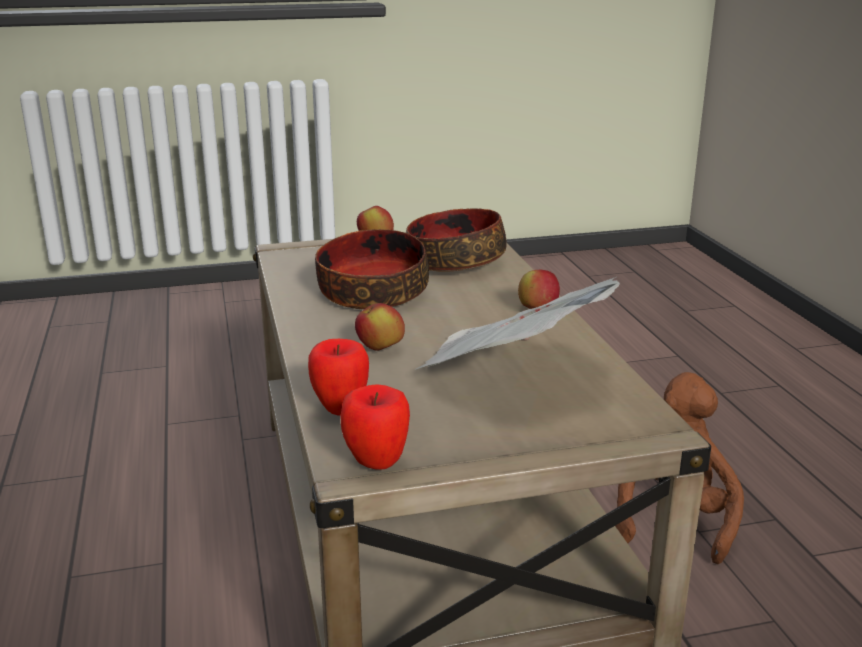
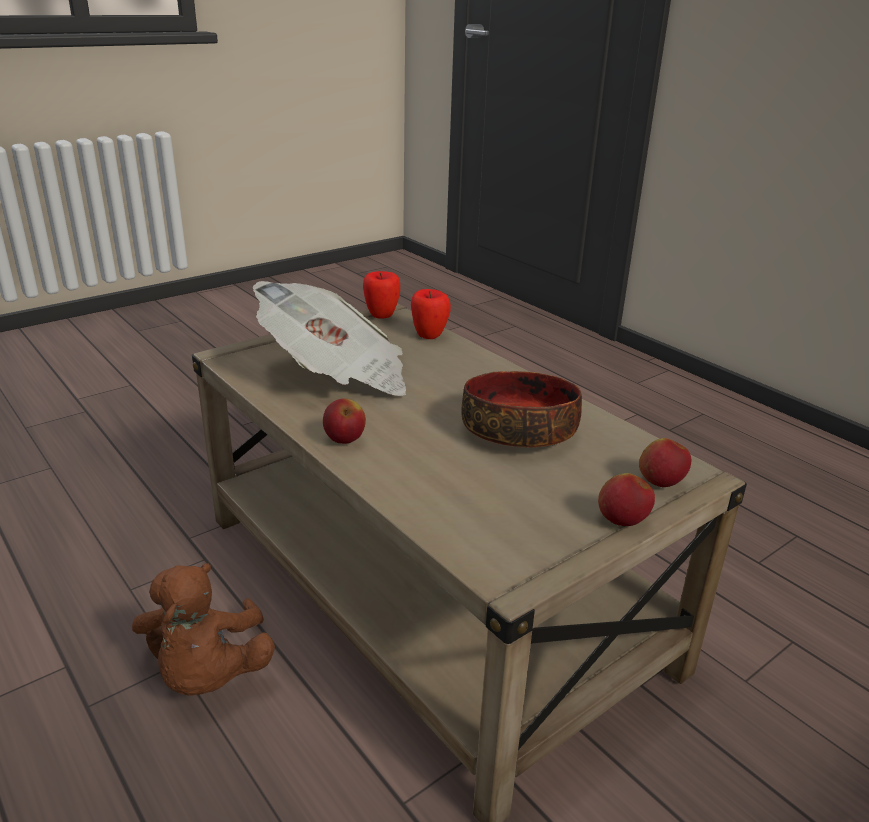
camera: 155 degrees right, 5 degrees up
apple [355,303,405,351] -> apple moved to [639,438,692,487]
bowl [406,208,507,272] -> none

